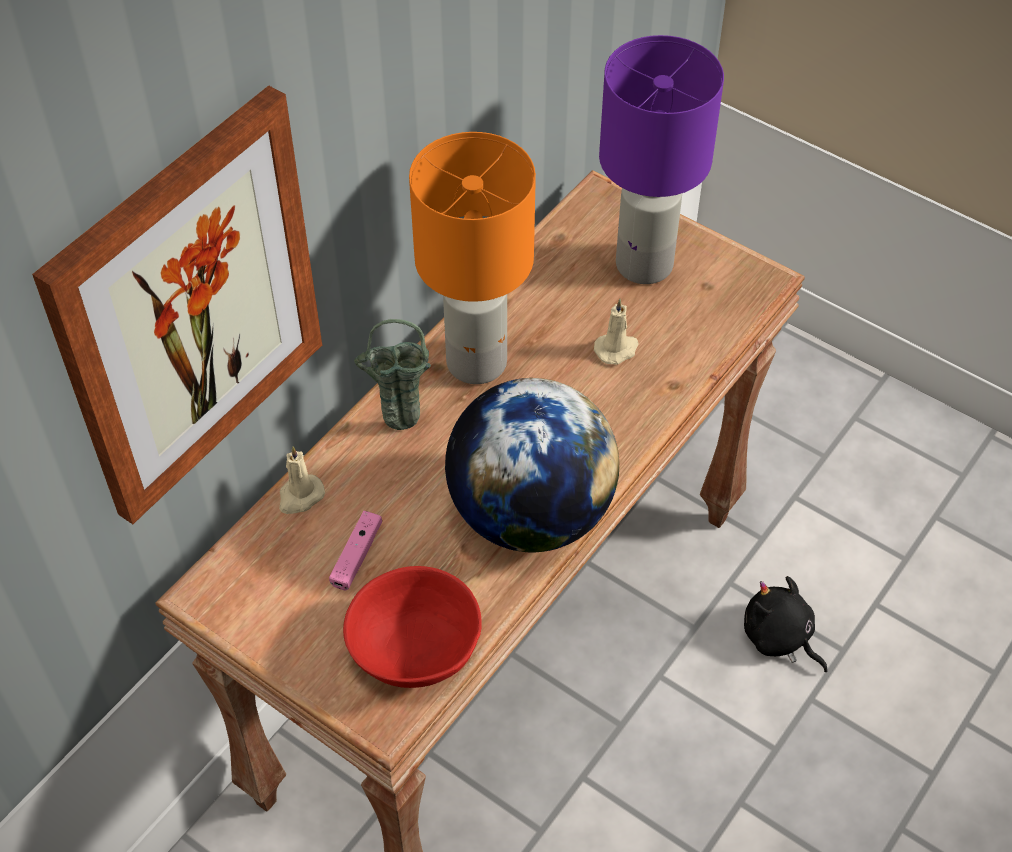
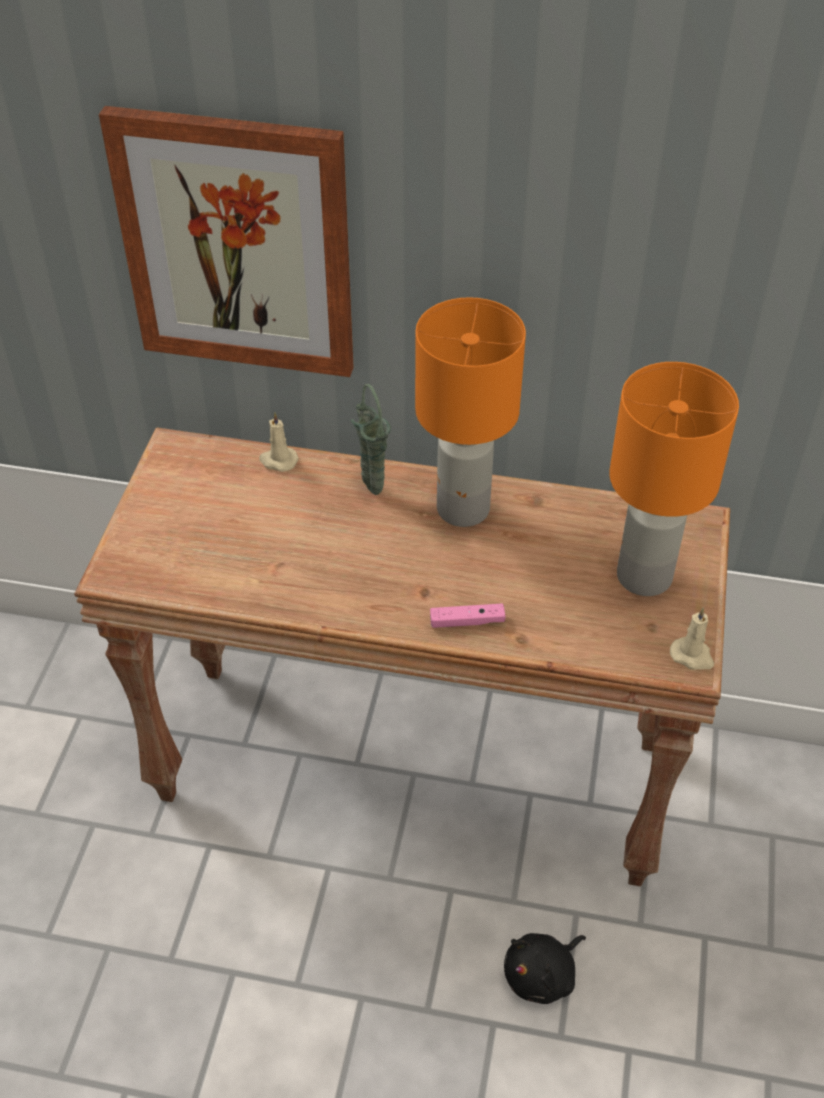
camera: 65 degrees right, 5 degrees down
pink game controller [329,511,382,590] -> pink game controller moved to [430,603,505,628]
red bowl [343,566,482,688] -> none
globe [445,378,619,552] -> none
beige candle [594,299,639,365] -> beige candle moved to [670,607,714,670]
purple table lamp [599,35,724,284] -> orange table lamp [609,362,739,596]
black plush toy [744,576,827,672] -> black plush toy turned 150 degrees counterclockwise [504,933,586,1004]

